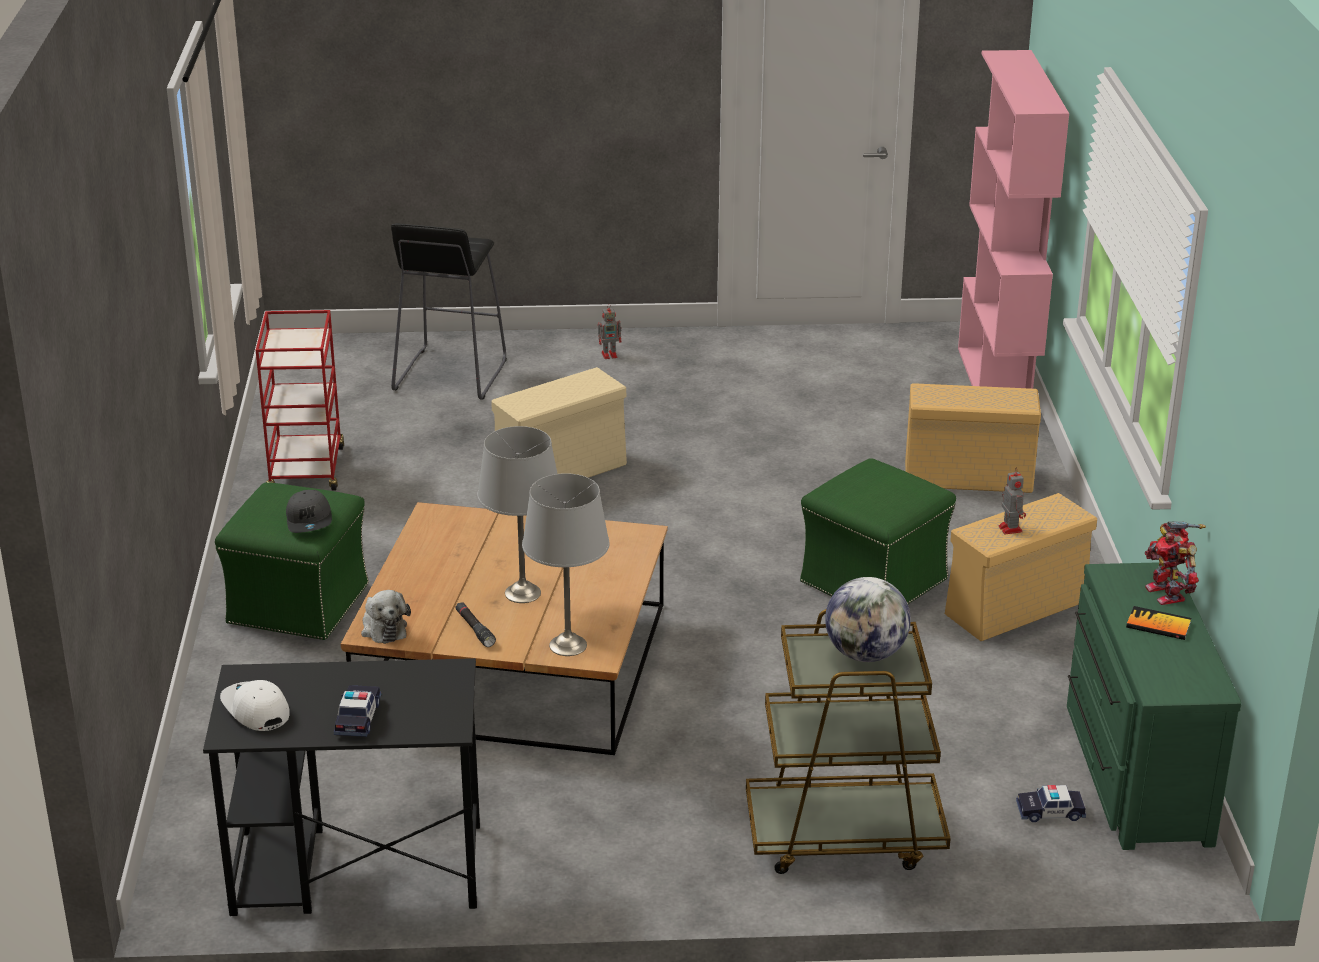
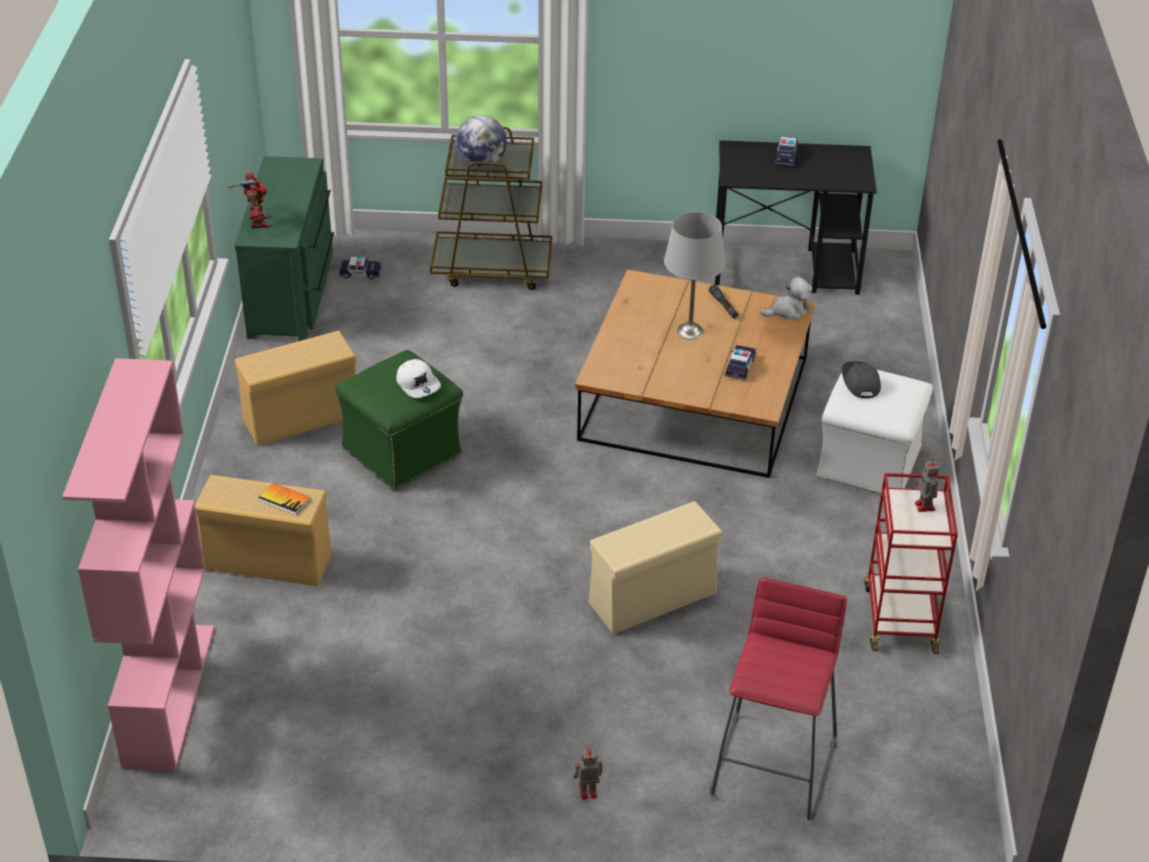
camera: 175 degrees left, 10 degrees up
green ottoman [215,482,369,640] -> white ottoman [816,370,933,494]
white cap [220,680,290,731] -> white cap moved to [396,359,441,398]
plush toy [361,590,411,644] -> plush toy turned 90 degrees clockwise [760,276,812,320]
black stool [391,223,507,400] -> red stool [710,577,847,820]
grey table lamp [522,473,610,656] -> none
toy robot [999,467,1026,534] -> toy robot moved to [915,460,939,512]
book [1126,606,1191,640] -> book moved to [259,483,311,515]
none -> toy car [725,345,756,380]

